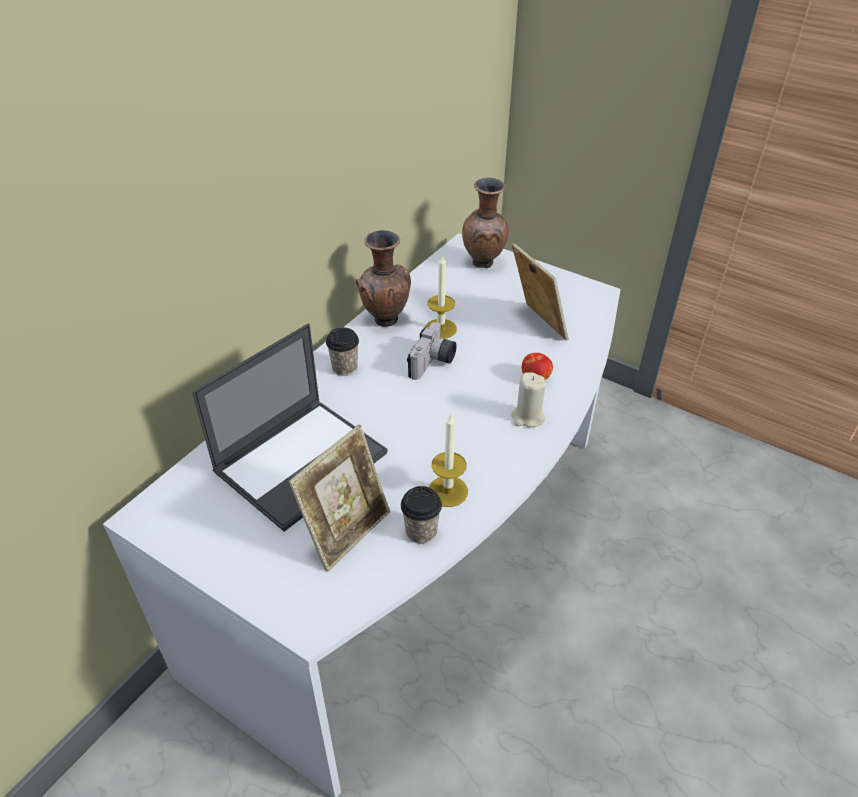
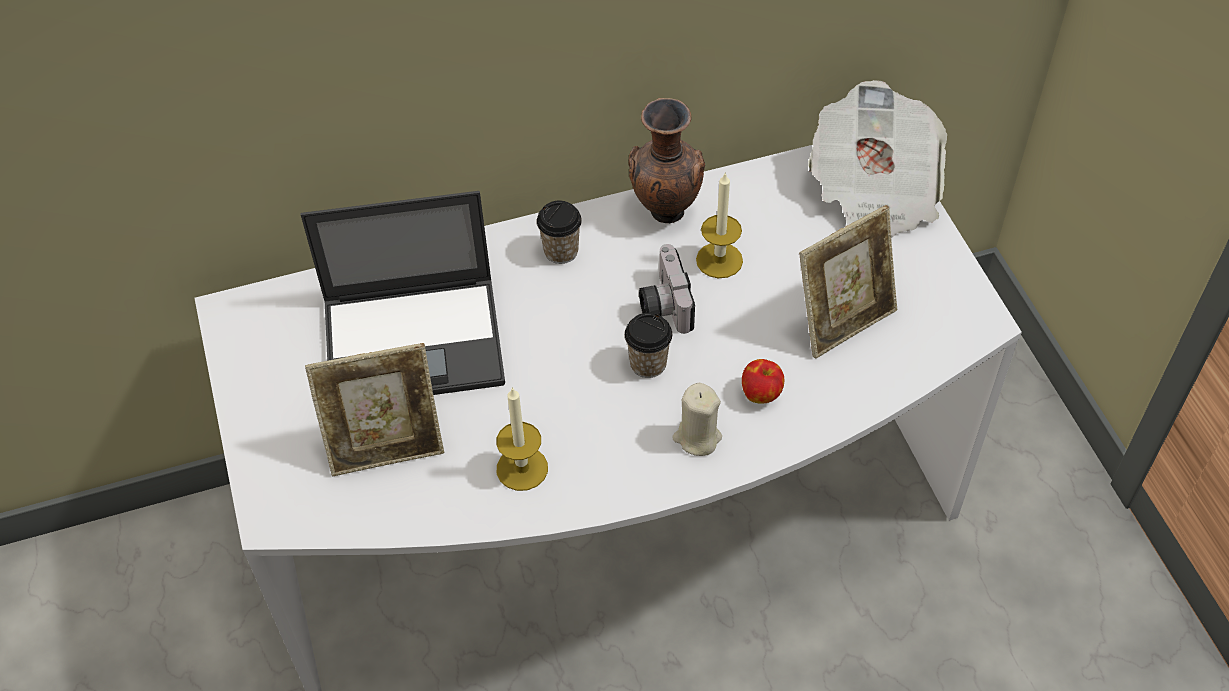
camera: 40 degrees right, 10 degrees up
cup [401,486,442,544] -> cup moved to [625,313,672,378]
camera [407,322,457,380] -> camera turned 105 degrees clockwise [639,244,695,334]
brown vase [462,178,509,269] -> newspaper [808,80,947,238]
picture frame [512,243,568,340] -> picture frame turned 45 degrees clockwise [799,205,897,359]

